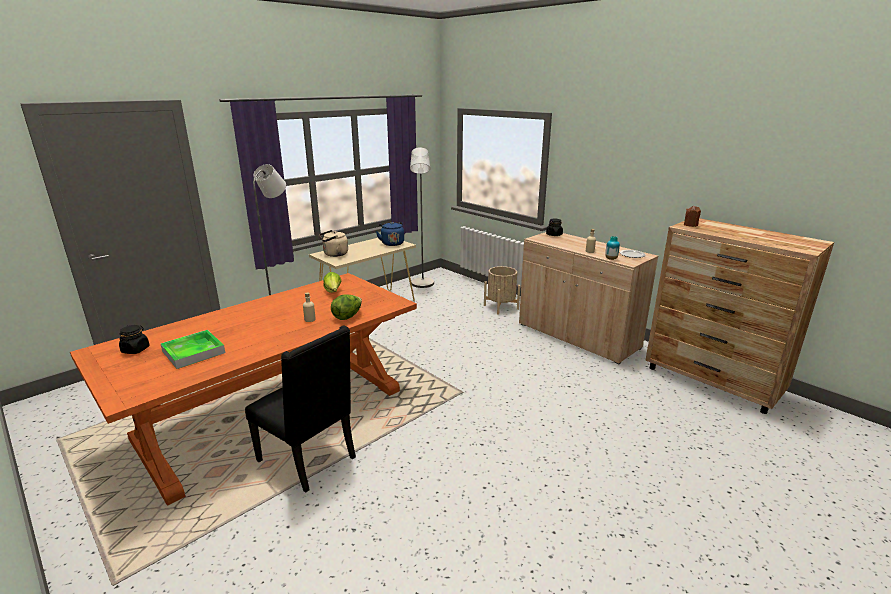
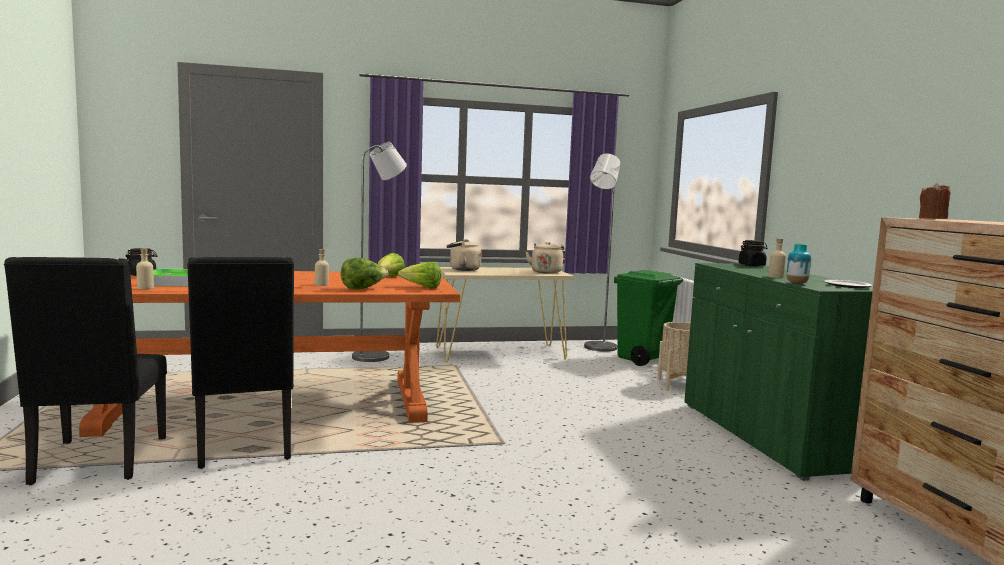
camera: 30 degrees right, 15 degrees down
blue kettle [376,222,404,246] -> beige kettle [526,242,564,274]
beige cabinet [519,232,658,364] -> green cabinet [684,263,873,481]
none -> black chair [4,257,167,485]
none -> beige bottle [136,249,154,289]
none -> lettuce [398,262,441,288]
none -> green trash can [614,270,683,366]

